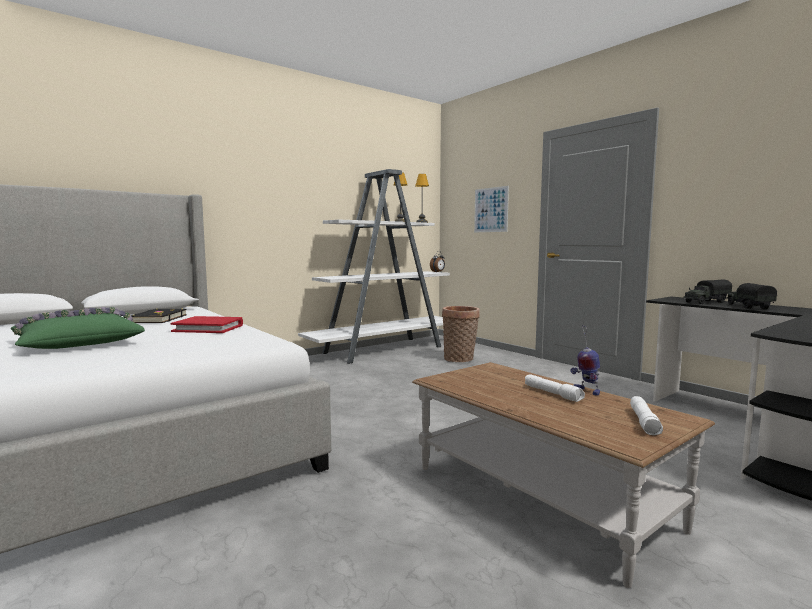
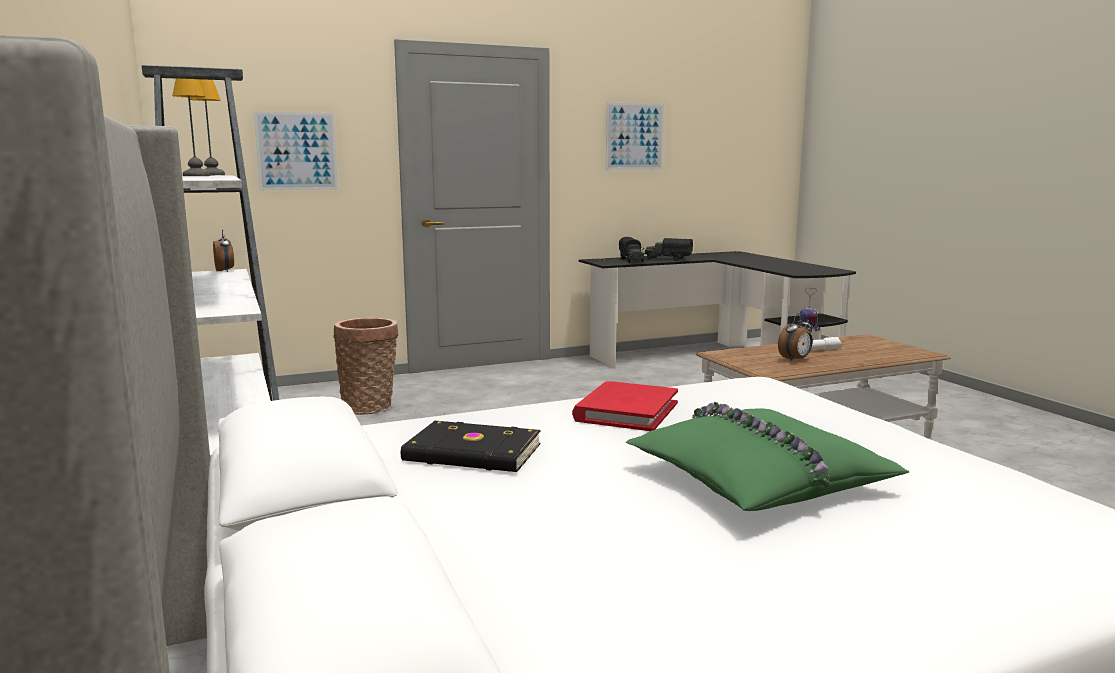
camera: 75 degrees left, 5 degrees up
white flashlight [630,396,663,435] -> none
none -> picture [606,102,664,170]
none -> alarm clock [778,313,813,361]

